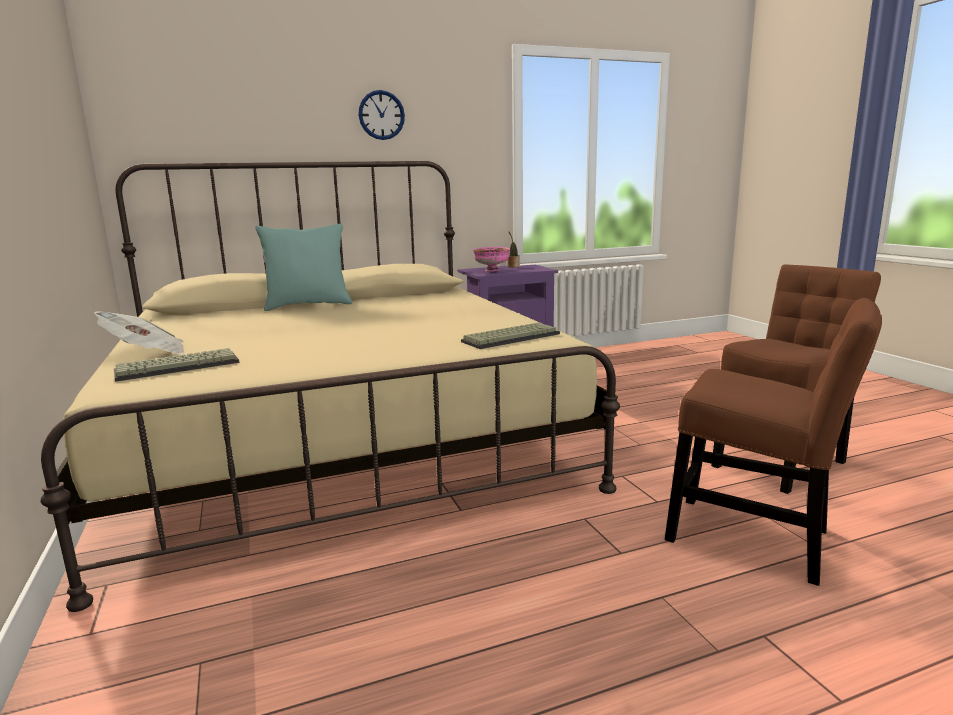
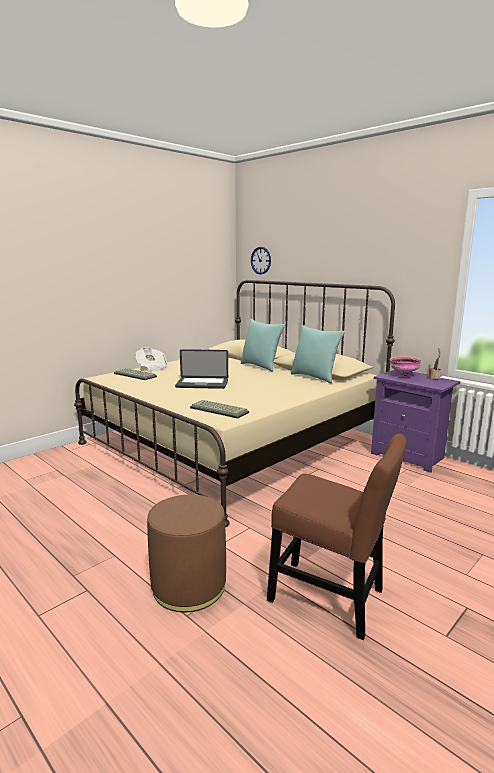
camera: 65 degrees right, 0 degrees up
wall clock [358,90,405,140] -> wall clock moved to [251,247,271,275]
brown chair [665,298,882,586] -> brown ottoman [147,495,226,612]
none -> laptop [175,349,228,389]
none -> turquoise pillow [291,325,345,383]

